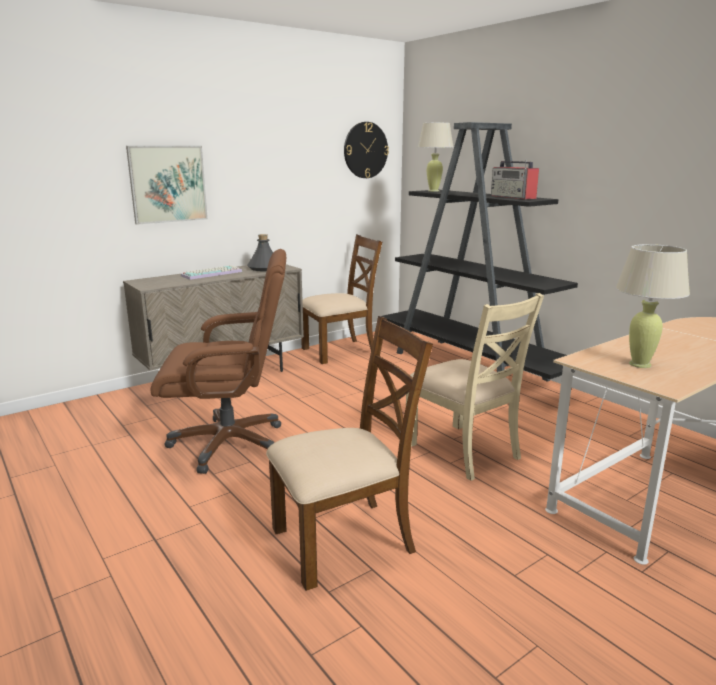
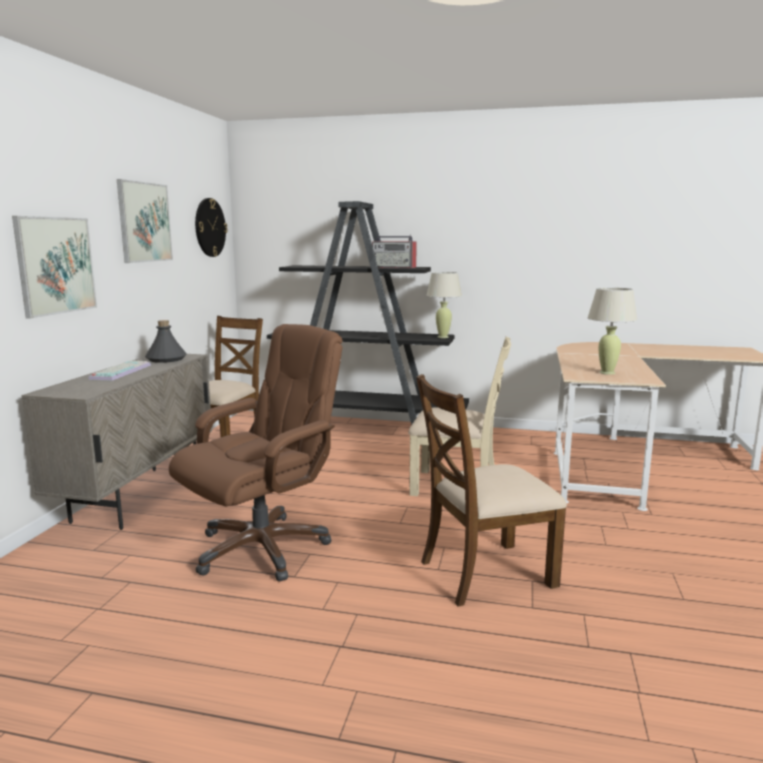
camera: 40 degrees left, 5 degrees down
brown chair [266,316,433,591] -> brown chair turned 135 degrees counterclockwise [416,374,567,607]
beige table lamp [418,123,454,191] -> beige table lamp moved to [426,272,462,338]
none -> picture [117,179,173,263]

